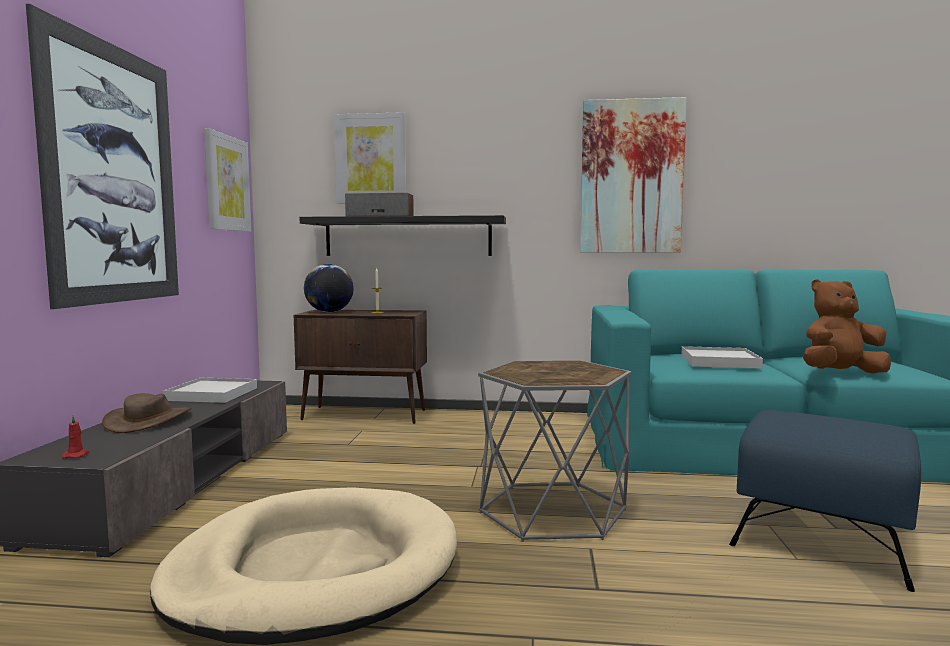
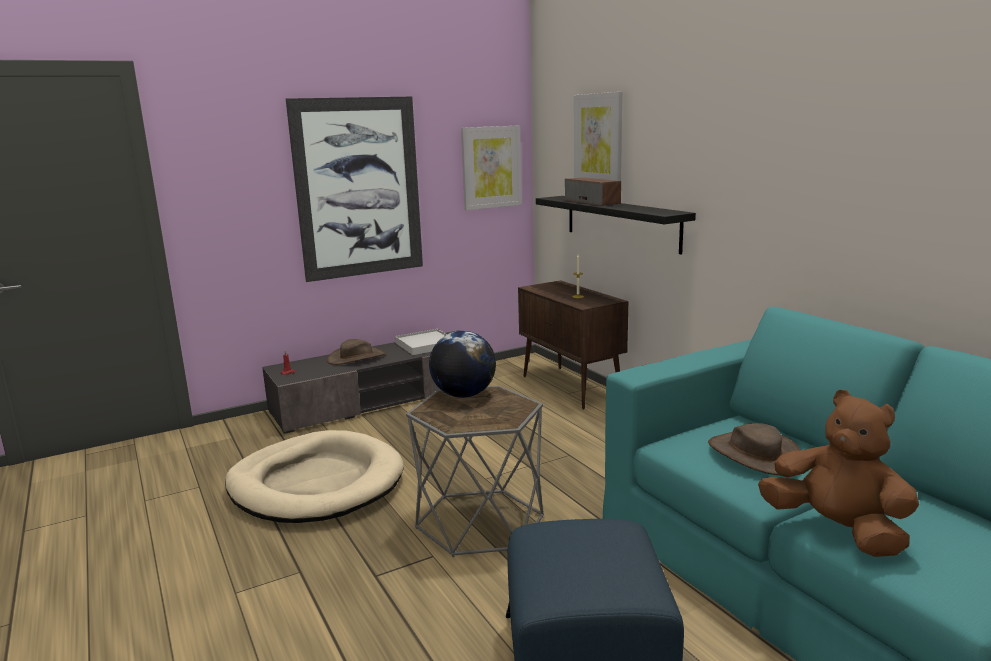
camera: 55 degrees right, 10 degrees up
globe [304,264,354,312] -> globe moved to [429,331,496,398]
picture [580,97,687,253] -> none
white tray [682,346,763,369] -> brown hat [708,423,800,475]

